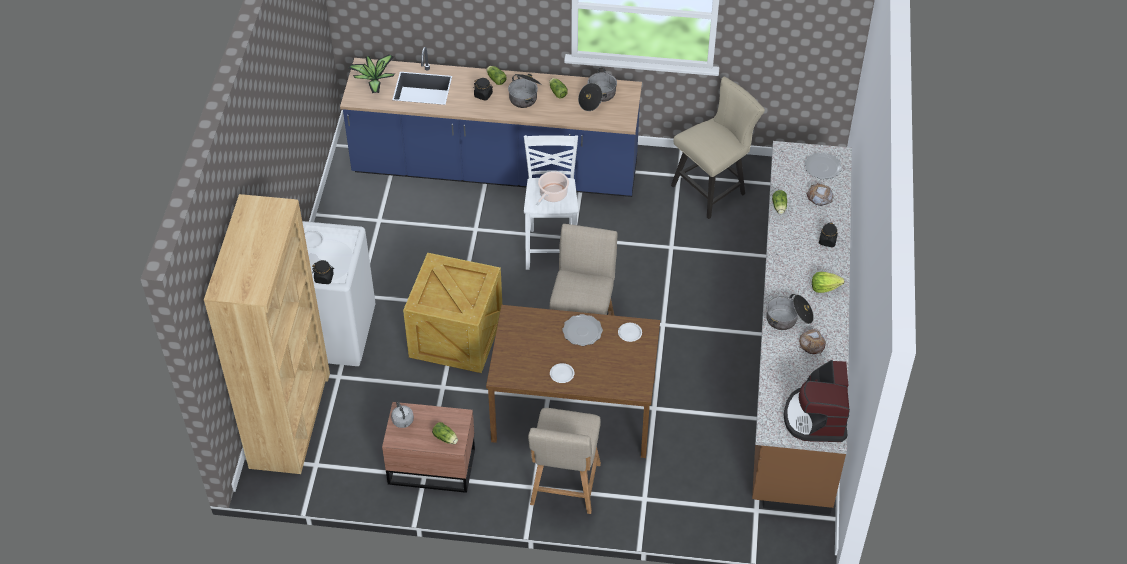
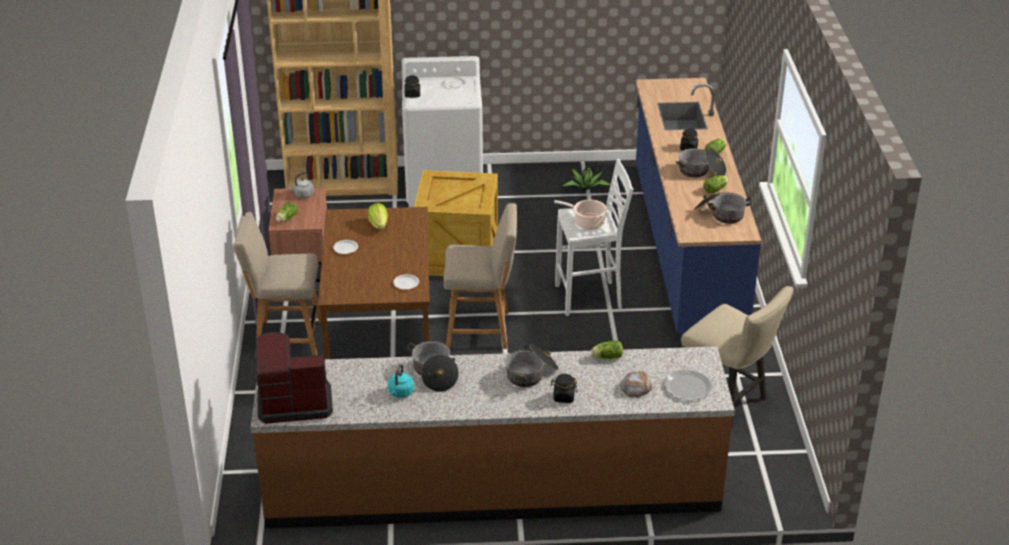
camera: 80 degrees right, 15 degrees down
potted plant [348,54,395,93] -> potted plant moved to [561,167,611,190]
plate [562,314,603,346] -> none
bread [799,328,826,354] -> turquoise kettle [388,364,414,398]
lettuce [812,272,844,293] -> lettuce moved to [368,203,388,230]
none -> cooking pot [506,344,559,387]

